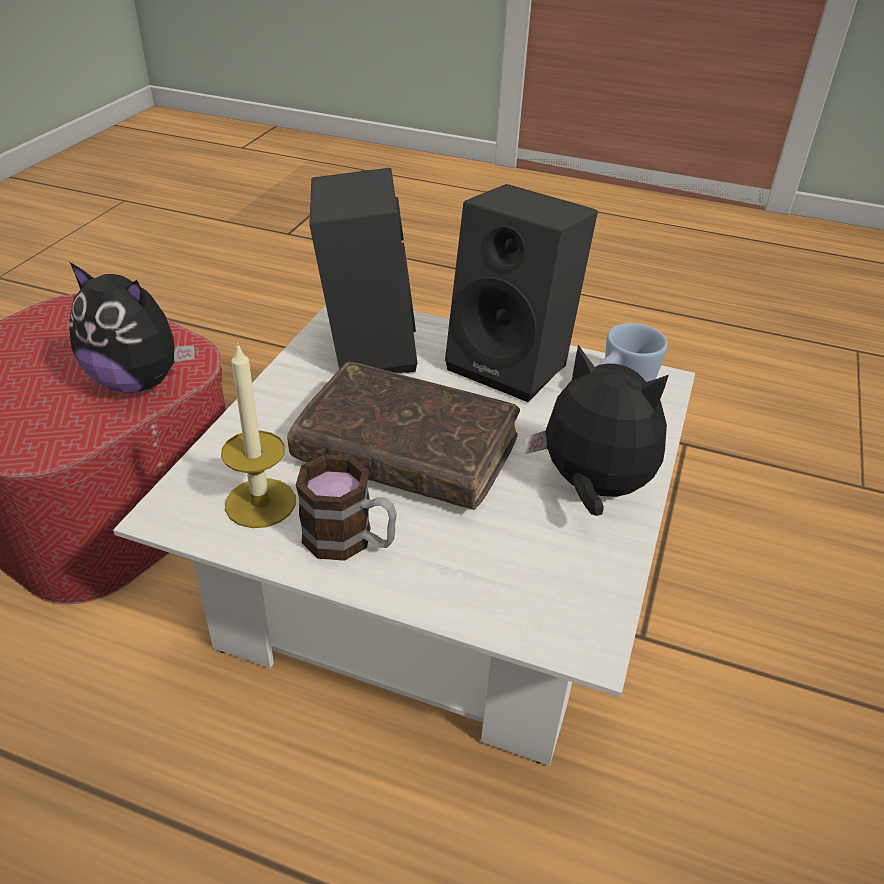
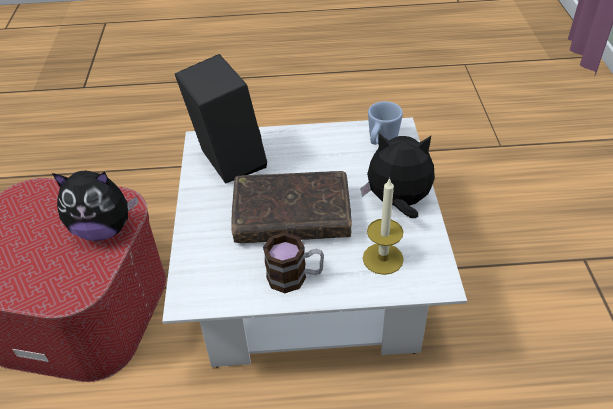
camera: 20 degrees left, 5 degrees up
candle [221,342,296,528] -> candle moved to [363,177,404,275]
black speaker [445,184,598,402] -> none

